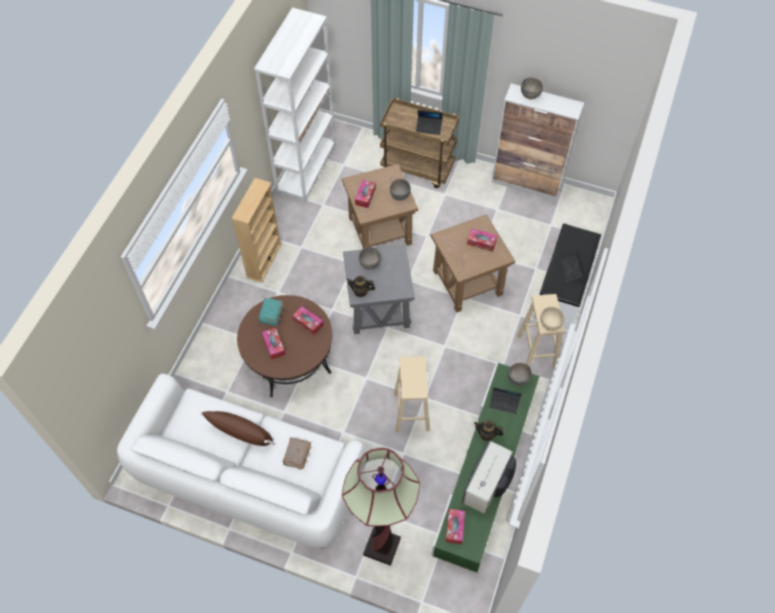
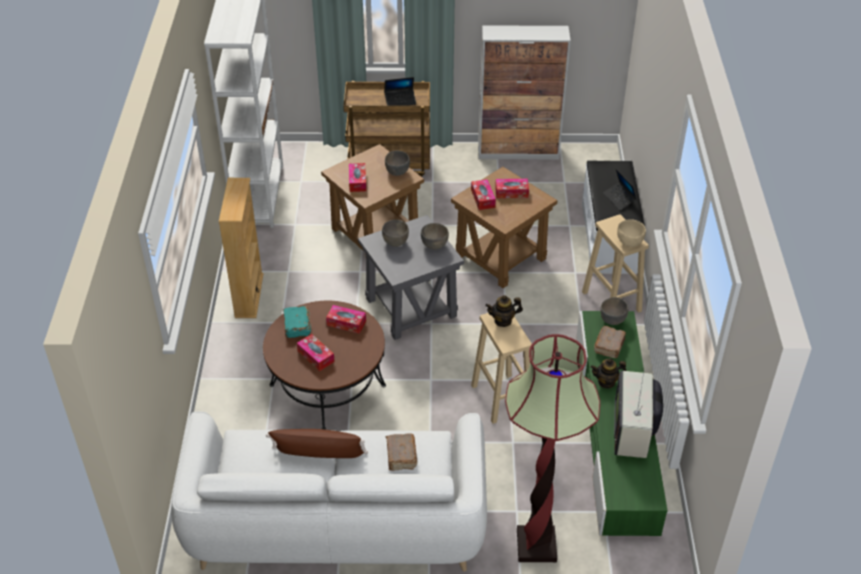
camera: 20 degrees left, 15 degrees down
teapot [346,276,375,297] -> teapot moved to [485,295,523,327]
tissue box [446,509,465,544] -> tissue box moved to [471,179,496,210]
laptop [489,388,522,414] -> brown book [594,326,626,358]
grey bowl [521,77,543,99] -> grey bowl moved to [421,223,449,250]

